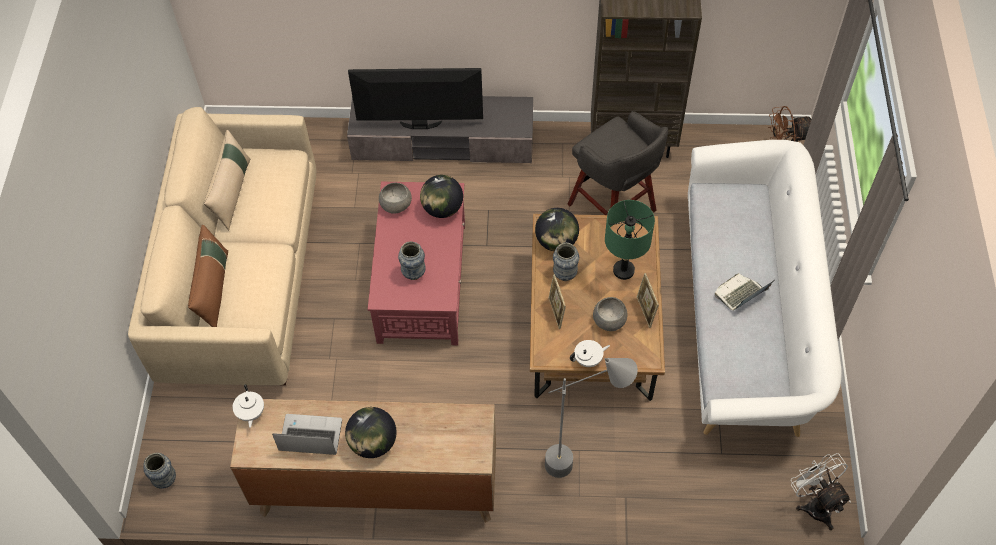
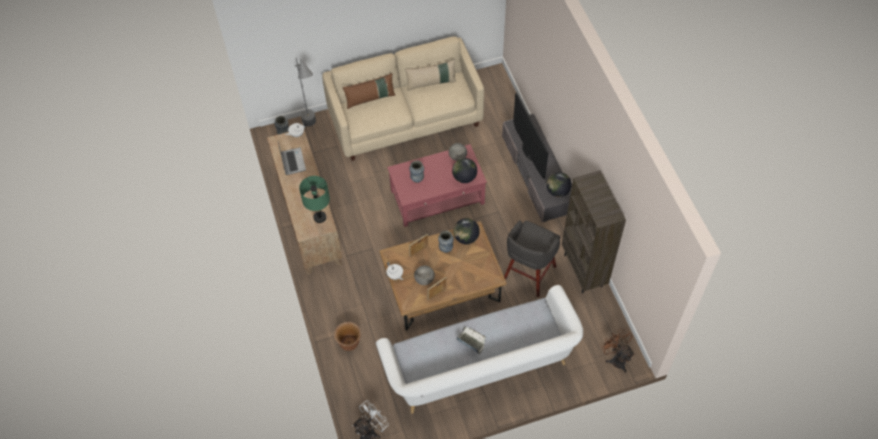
camera: 70 degrees right, 0 degrees up
globe [345,407,397,458] -> globe moved to [546,172,572,197]
grey floor lamp [545,358,638,478] -> grey floor lamp moved to [294,58,316,126]
green table lamp [605,200,655,280] -> green table lamp moved to [299,176,330,223]
none -> brown planter [334,322,361,351]

